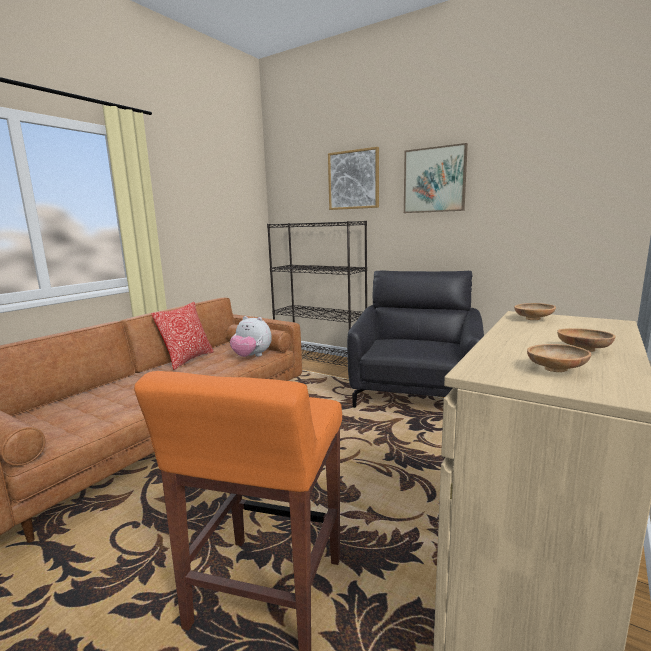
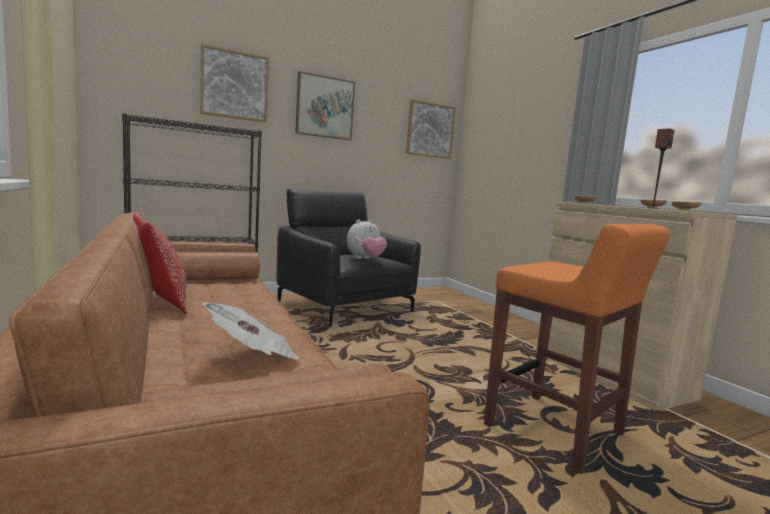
camera: 60 degrees left, 5 degrees down
plush toy [230,316,272,357] -> plush toy moved to [347,220,387,259]
none -> newspaper [202,302,300,359]
none -> picture [406,99,456,159]
none -> speaker [647,128,674,209]

